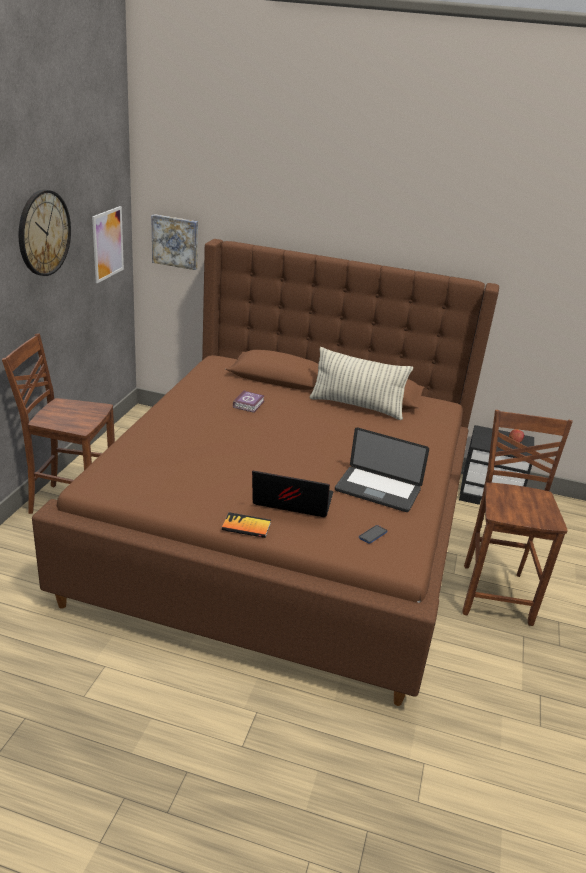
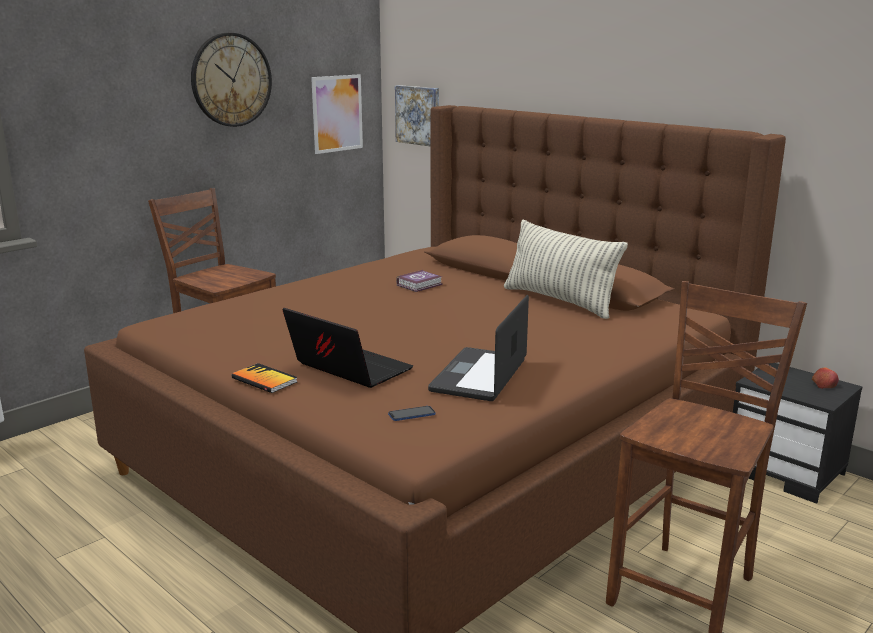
camera: 30 degrees right, 10 degrees down
laptop [335,428,429,512] -> laptop turned 60 degrees clockwise [428,295,529,401]

